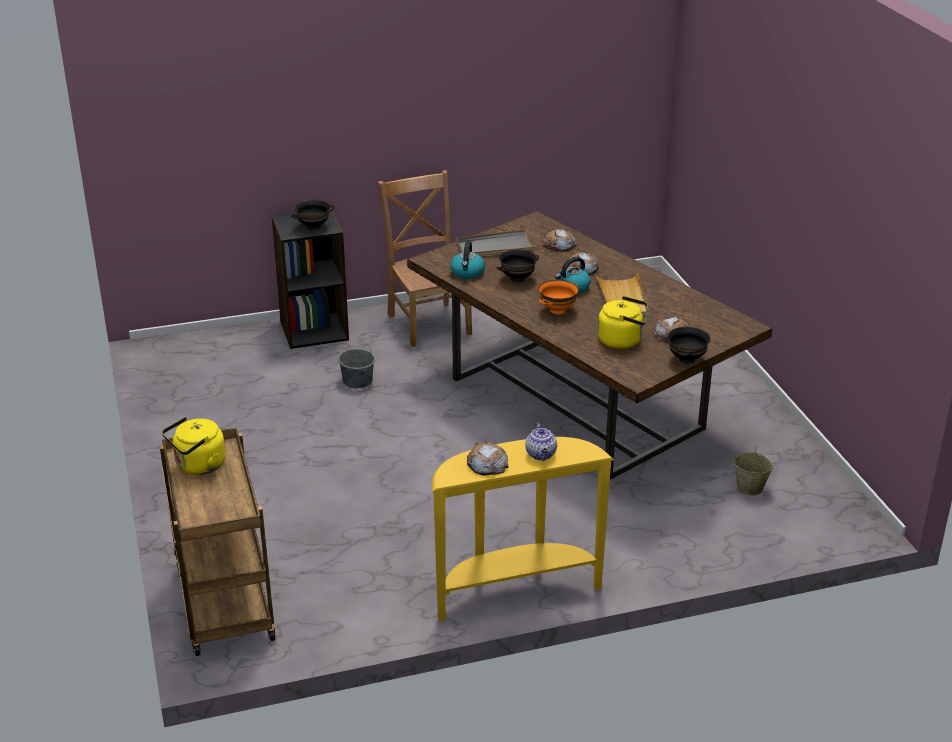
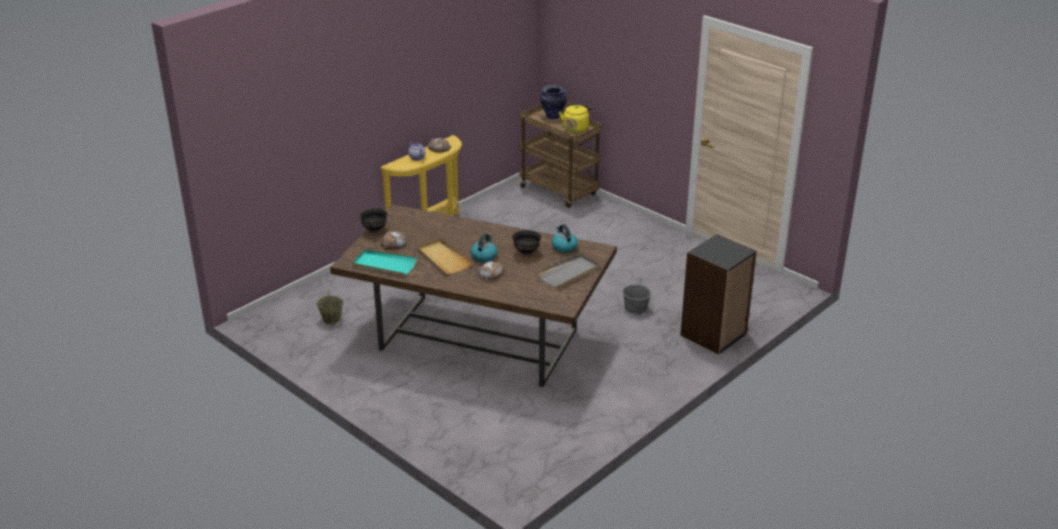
camera: 150 degrees right, 0 degrees up
black bowl [291,200,334,230] -> none
brown chair [378,170,472,347] -> none
orange bowl [539,280,579,314] -> none
bread [543,229,577,252] -> none
yellow kettle [598,296,648,349] -> none
none -> turquoise tray [352,249,418,275]
none -> vase [540,85,567,120]

